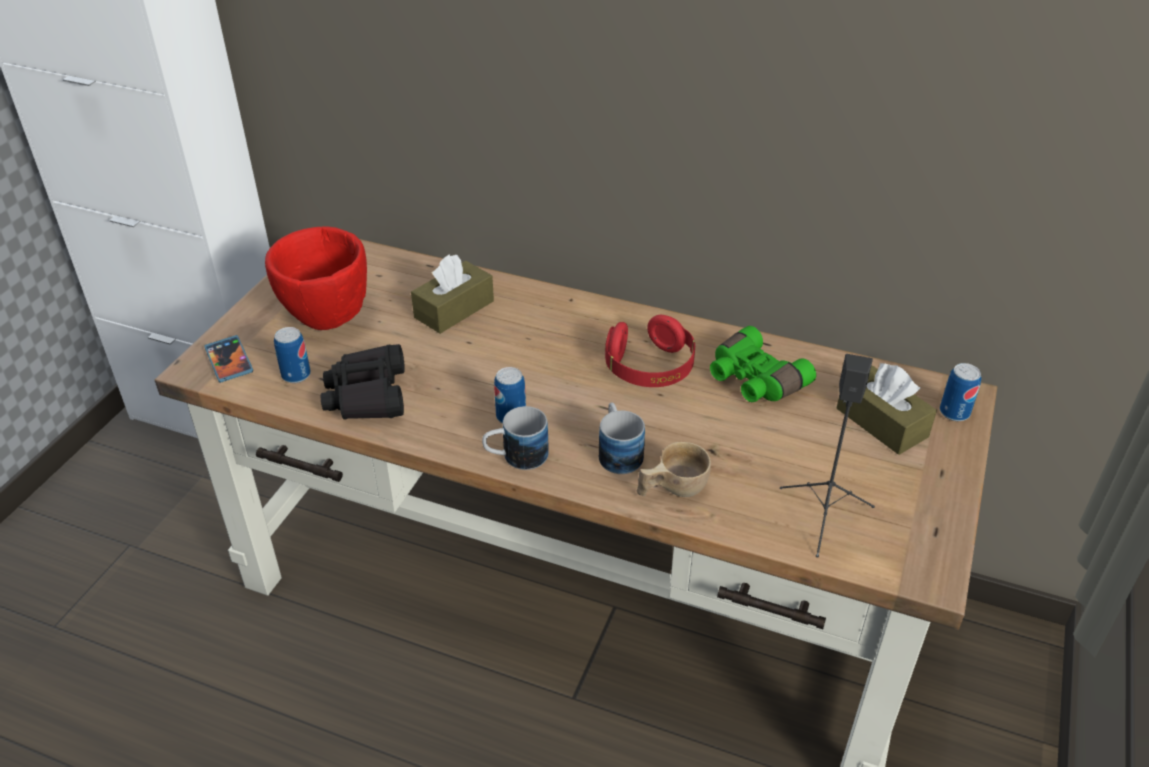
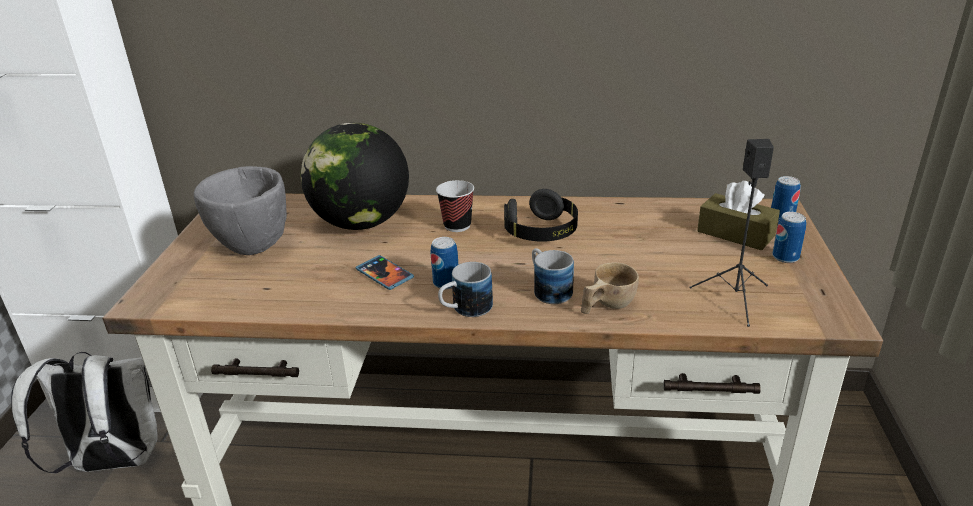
camera: 15 degrees left, 10 degrees down
phone [204,335,253,383] -> phone moved to [356,255,414,290]
red bowl [265,226,367,330] -> grey bowl [194,166,287,255]
can [274,327,311,383] -> can moved to [772,212,806,263]
black binoculars [321,344,405,420] -> none
brown tissue box [411,255,494,334] -> globe [301,123,409,230]
red headphones [605,315,695,387] -> black headphones [504,189,578,242]
green binoculars [710,326,816,402] -> none
none -> white backpack [11,352,158,474]
none -> cup [436,180,474,232]

